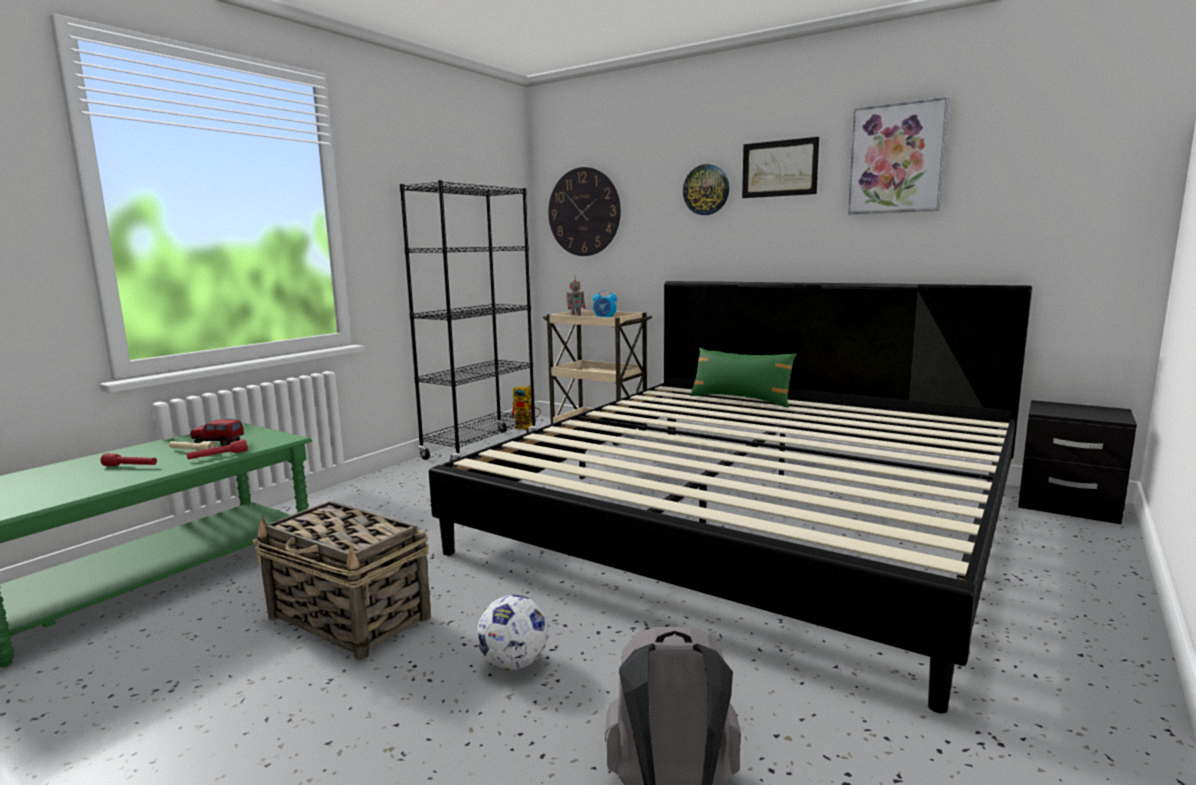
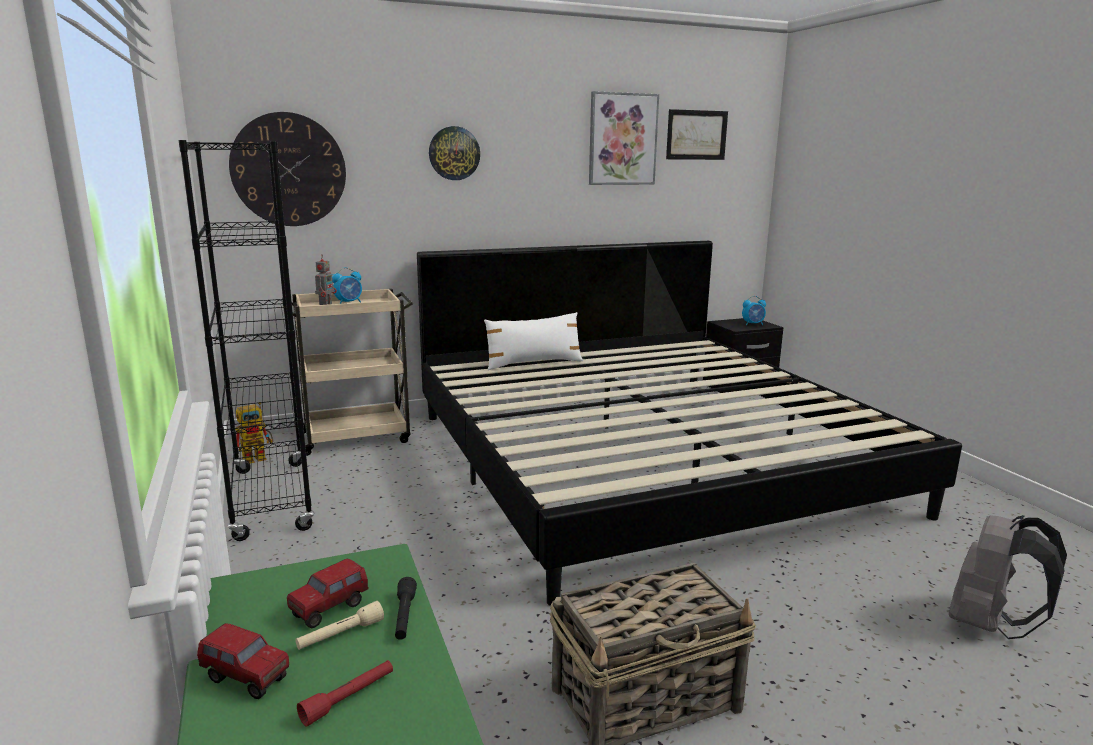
camera: 55 degrees left, 5 degrees up
red flashlight [186,439,248,459] -> black flashlight [395,577,417,640]
football [477,595,548,670] -> none
green pillow [690,348,797,407] -> white pillow [484,312,583,370]
picture [742,137,819,198] -> picture moved to [666,109,728,160]
none -> toy truck [197,623,289,699]
none -> alarm clock [742,296,766,326]

